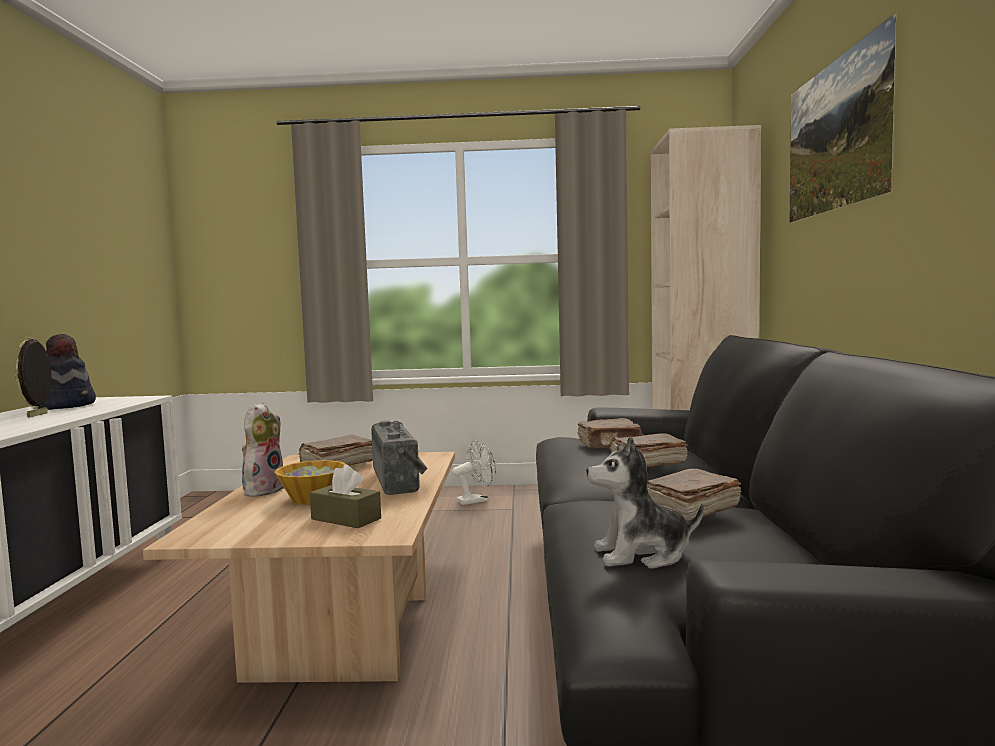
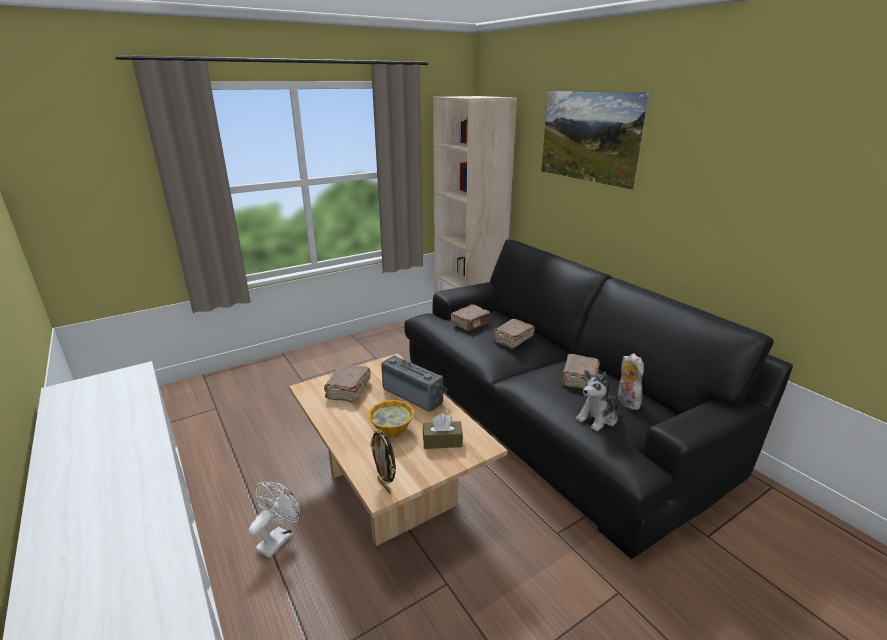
camera: 35 degrees left, 20 degrees up
picture frame [14,336,51,418] -> picture frame moved to [370,429,396,494]
hat [37,334,96,410] -> none
plush toy [242,402,284,497] -> plush toy moved to [618,353,644,410]
white fan [452,440,496,505] -> white fan moved to [248,482,300,558]

